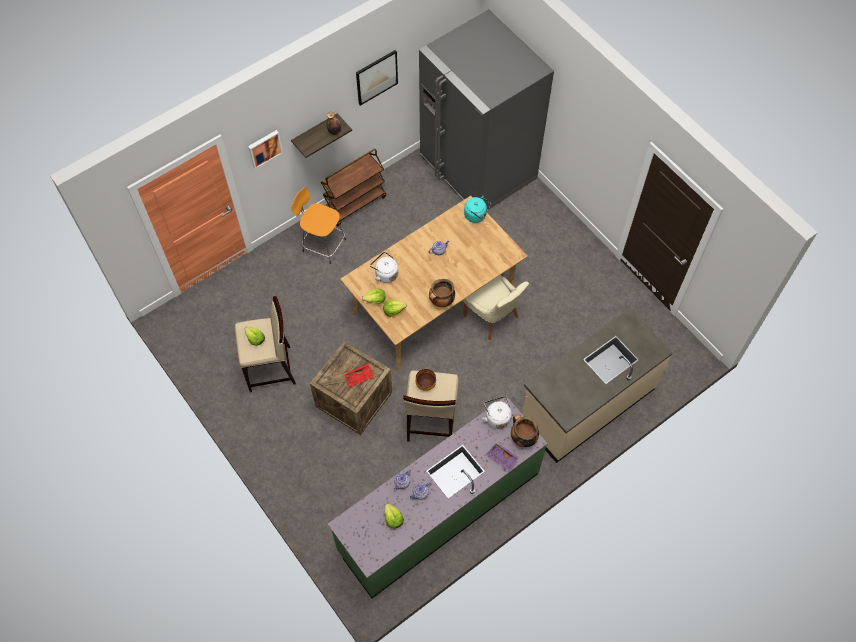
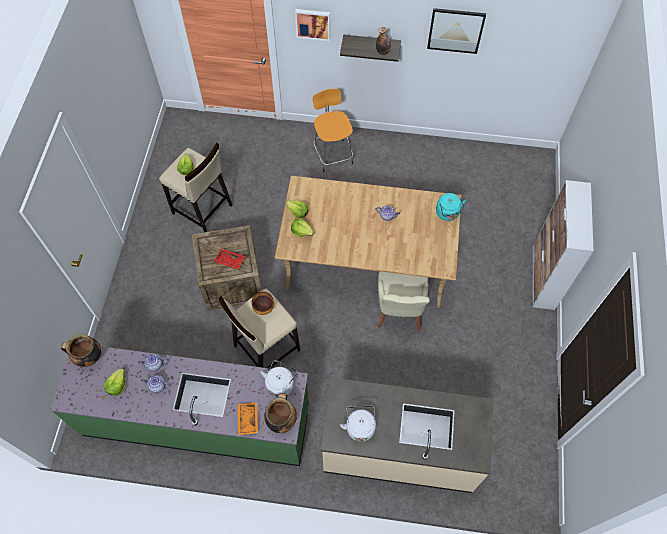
camera: 45 degrees right, 0 degrees up
brown cart [321,149,386,227] -> none
white kettle [370,252,398,283] -> white kettle moved to [340,405,376,442]
grey fridge [419,9,554,210] -> none
cooking pot [429,279,455,307] -> cooking pot moved to [61,334,101,367]
purple tray [486,442,520,471] -> orange tray [238,403,258,435]
none -> cabinet [532,180,593,310]

